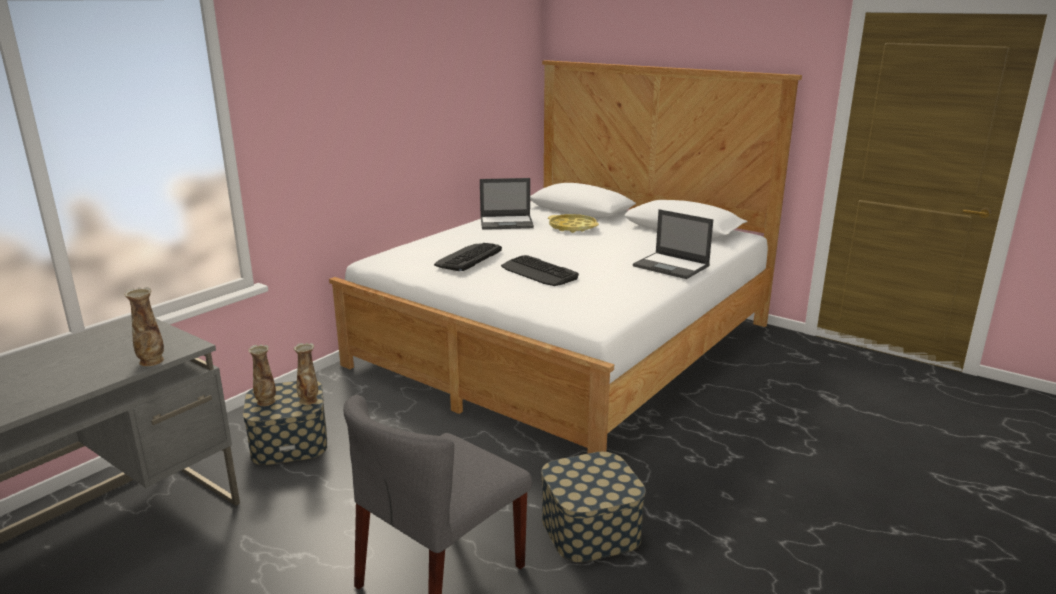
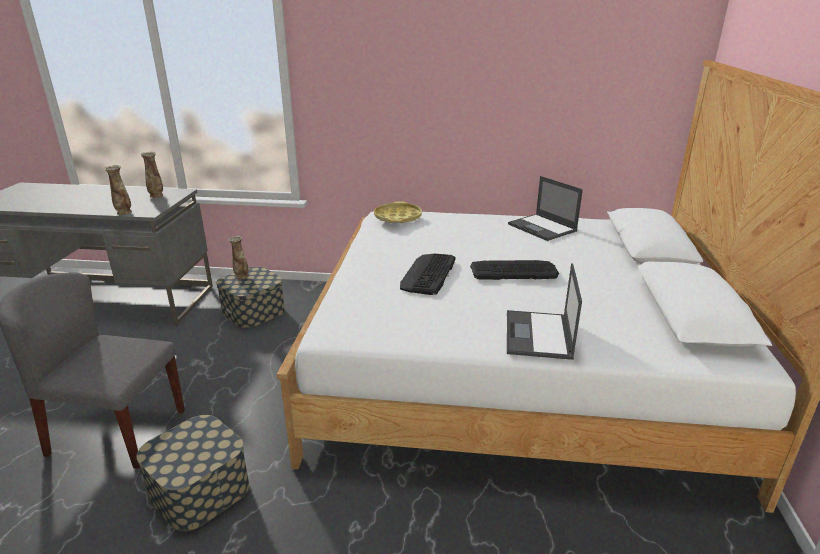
camera: 60 degrees right, 5 degrees up
vase [294,343,318,405] -> vase moved to [140,152,163,198]
keyboard [434,243,502,271] -> keyboard moved to [470,260,559,280]
yellow tray [548,214,599,233] -> yellow tray moved to [374,201,422,223]

